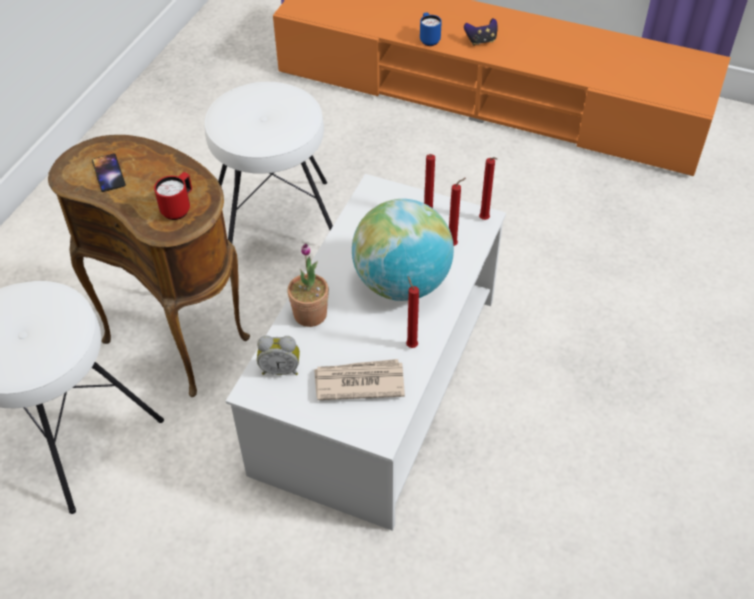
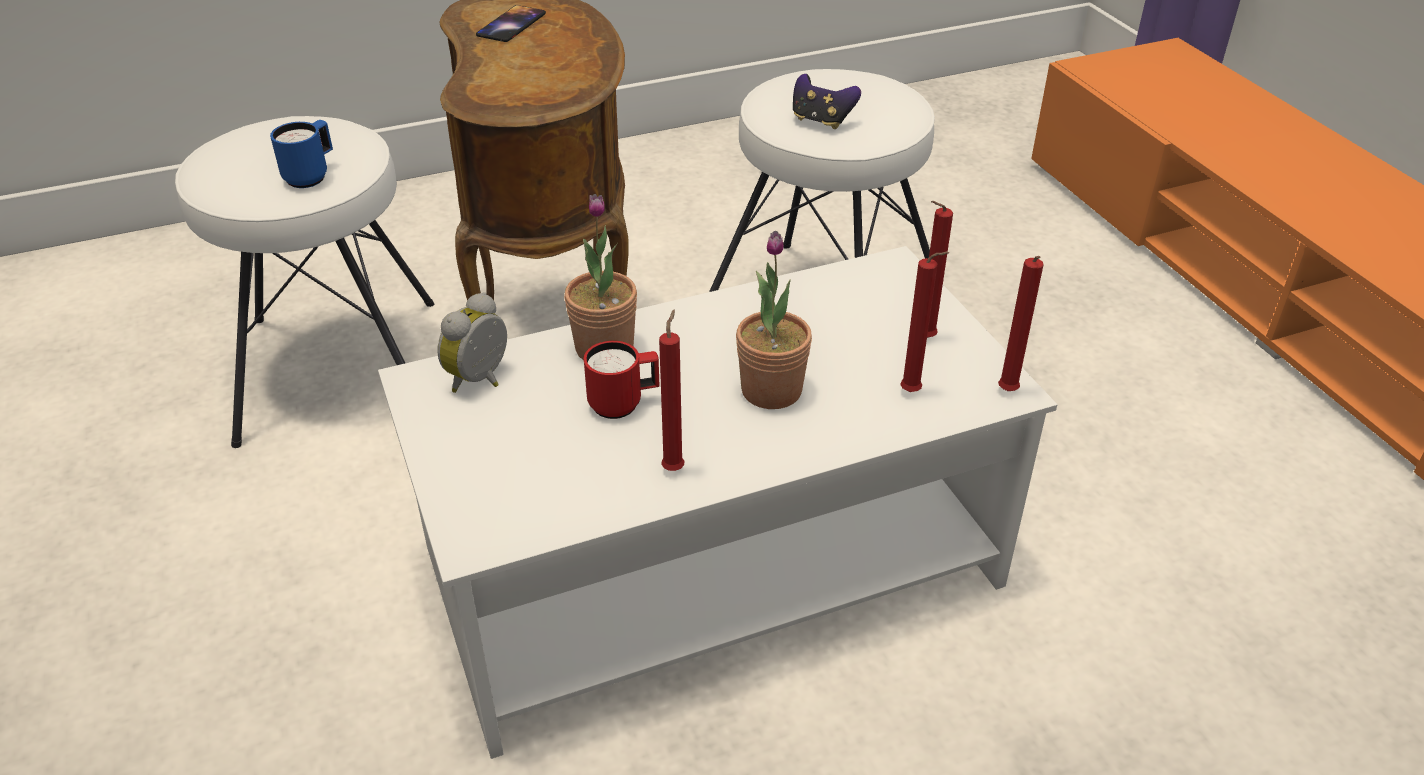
camera: 45 degrees right, 10 degrees down
red mug [154,172,192,220] -> red mug moved to [584,341,659,419]
alarm clock [257,335,300,375] -> alarm clock turned 75 degrees clockwise [437,292,507,393]
newspaper [314,359,405,400] -> none
globe [352,199,454,301] -> potted plant [736,231,812,409]
blue mug [420,13,442,46] -> blue mug moved to [270,120,333,188]
game controller [464,18,498,46] -> game controller moved to [793,74,861,129]

